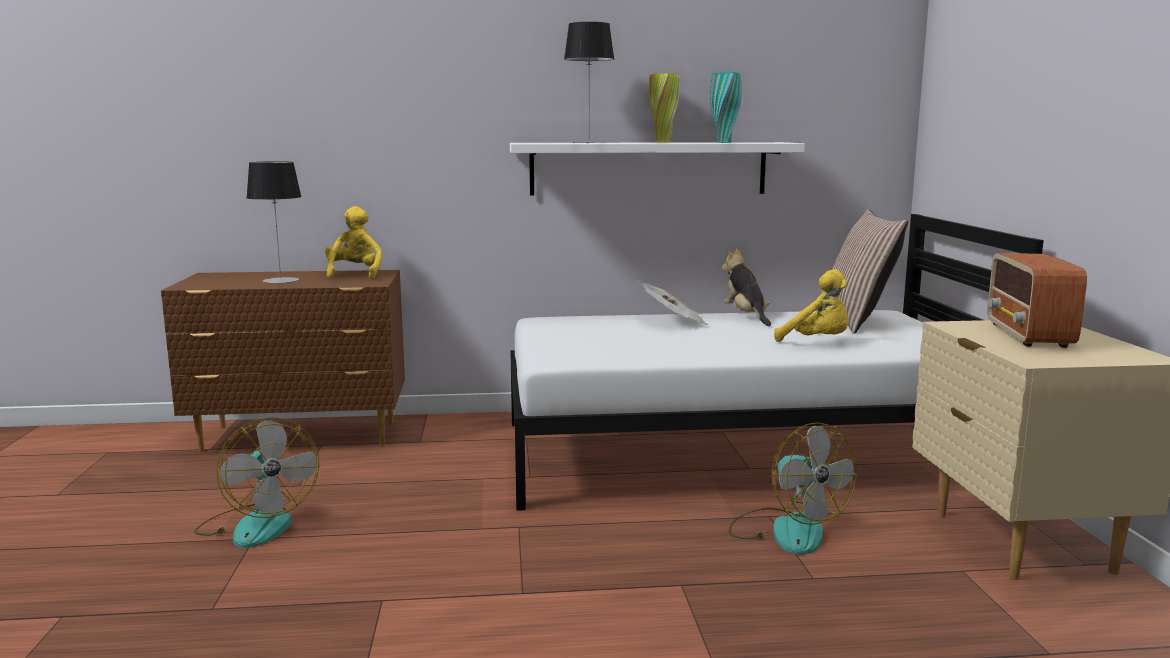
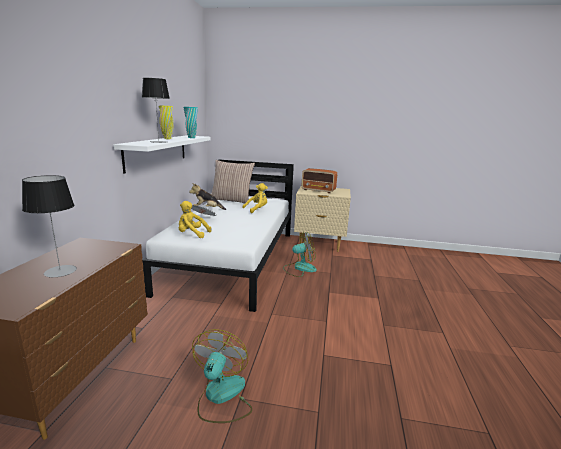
camera: 75 degrees left, 5 degrees up
fan [194,417,319,548] -> fan turned 60 degrees counterclockwise [192,329,252,423]
yellow plush toy [325,206,383,279] -> yellow plush toy moved to [179,201,211,238]

